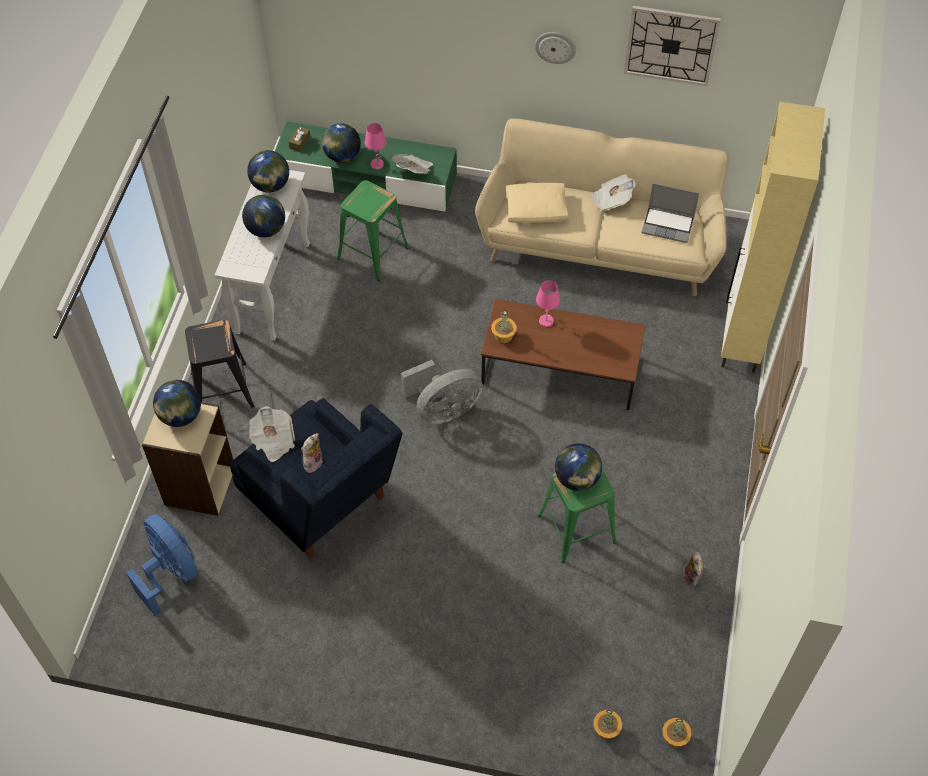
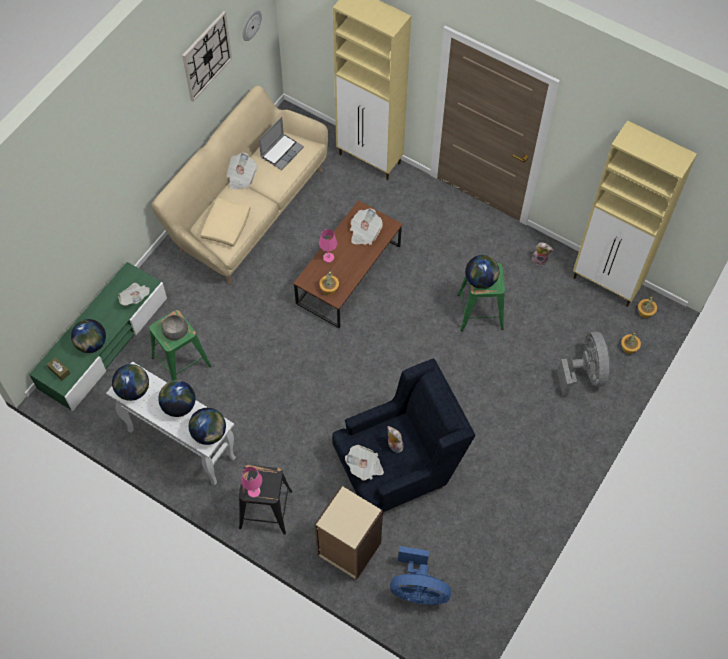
camera: 70 degrees left, 5 degrees up
blue fan [126,514,198,616] -> blue fan turned 150 degrees counterclockwise [390,546,451,605]
globe [153,380,201,427] -> globe moved to [189,408,226,445]
pink table lamp [365,123,387,170] -> pink table lamp moved to [241,467,262,498]
grey fan [401,360,483,424] -> grey fan moved to [557,331,611,396]
wall clock [535,32,576,64] -> wall clock moved to [242,11,262,41]
none -> grey bowl [161,315,188,340]
none -> newspaper [350,208,383,245]
none -> beige cabinet [573,120,697,307]

